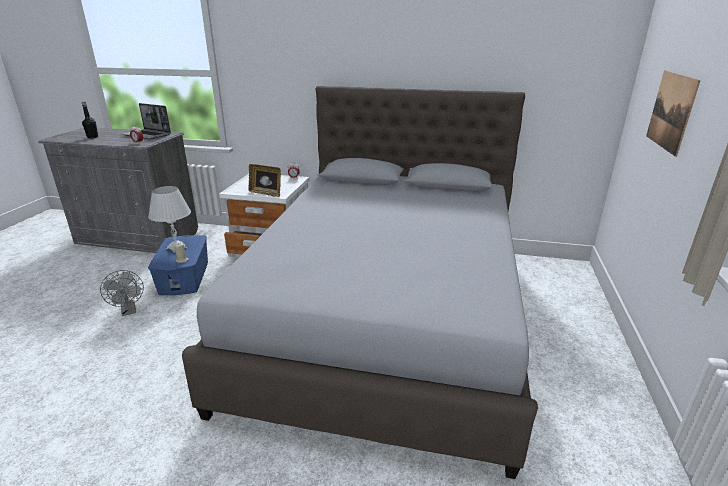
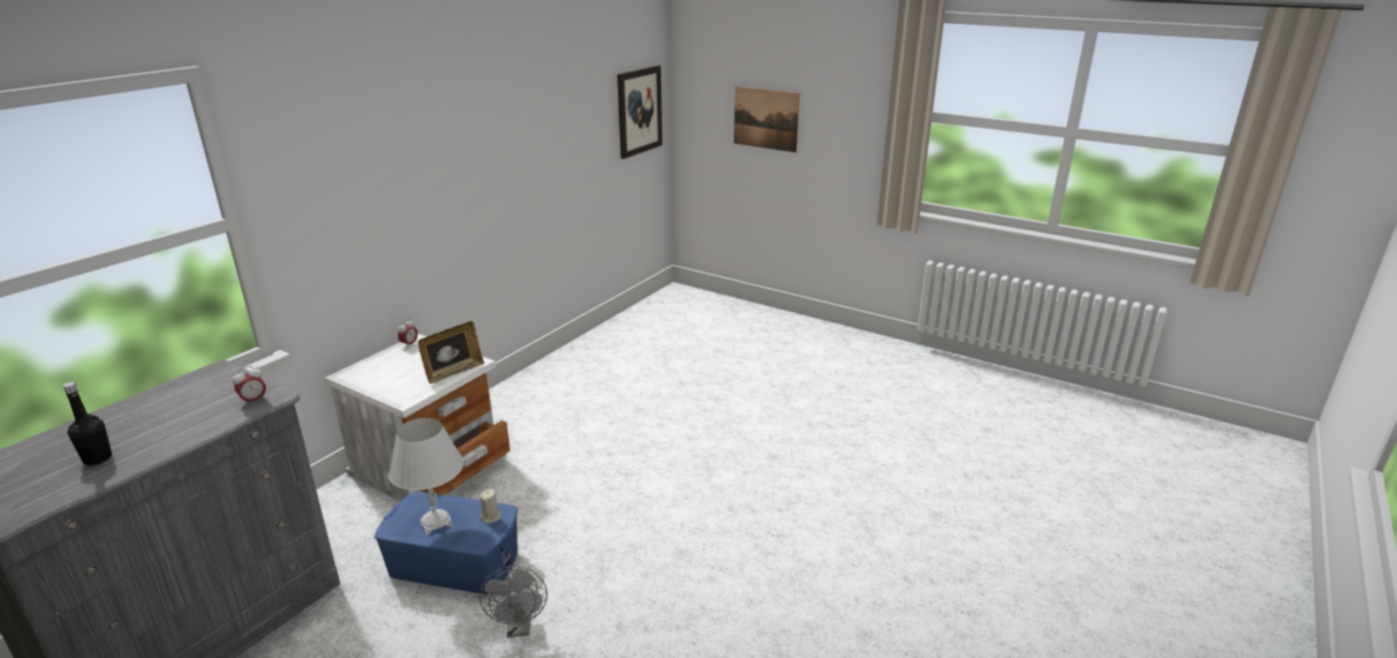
camera: 70 degrees left, 0 degrees up
grey fan [100,270,144,316] -> grey fan turned 90 degrees clockwise [479,566,547,637]
laptop [122,103,171,139] -> none
grey bed [182,86,538,479] -> none
none -> picture [617,65,662,159]

